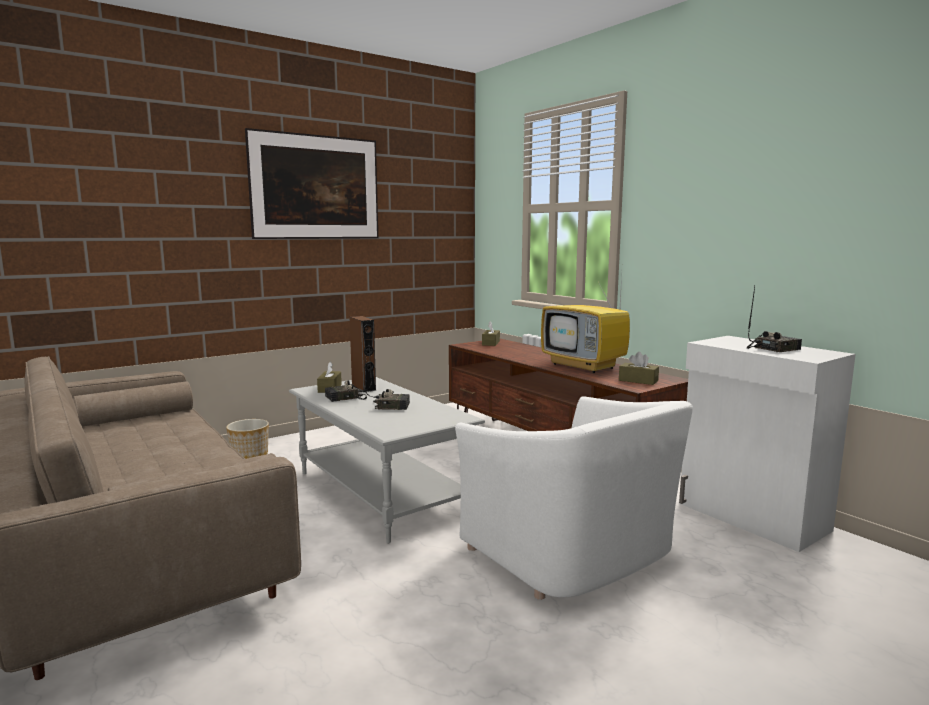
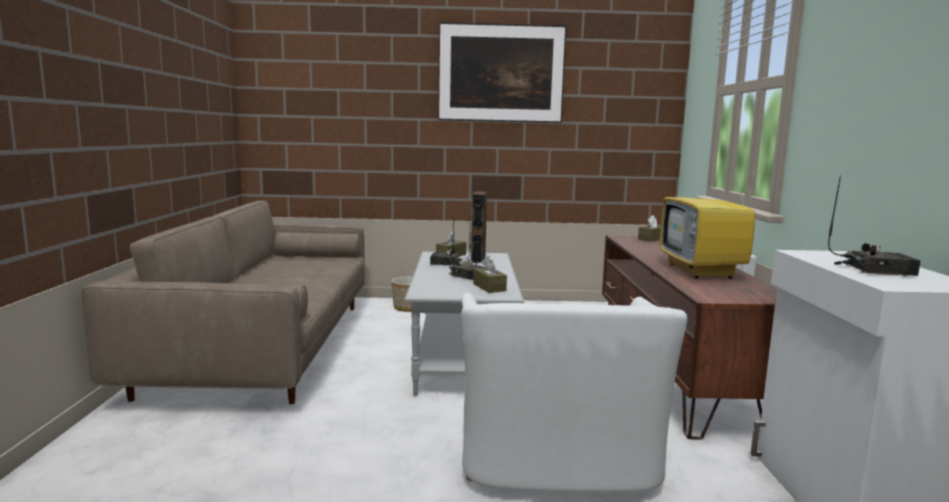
camera: 35 degrees right, 0 degrees up
brown tissue box [619,352,659,385] -> brown tissue box moved to [473,256,507,293]

